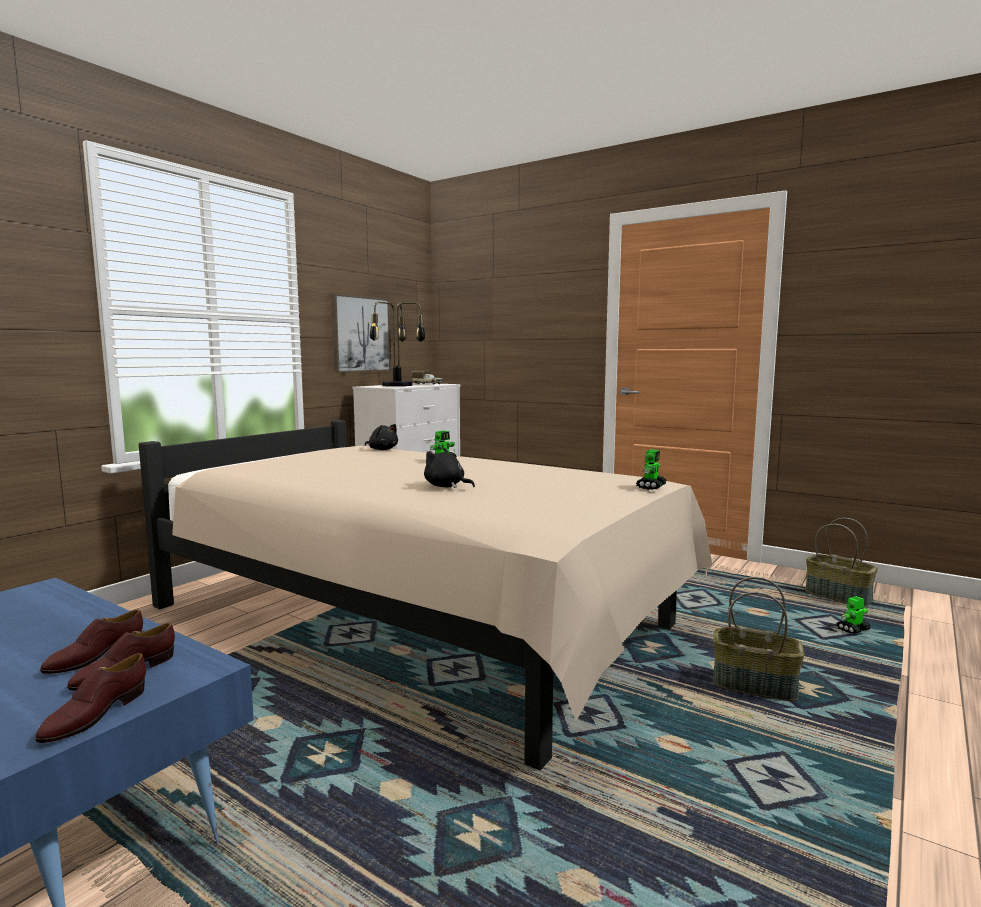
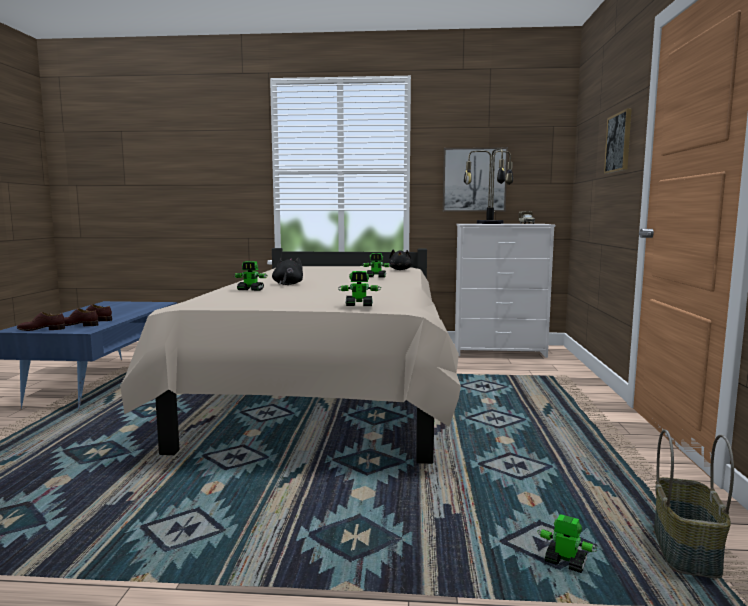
camera: 60 degrees right, 0 degrees up
basket [713,577,804,701] -> none
none -> toy robot [234,261,268,291]
none -> picture [604,108,632,174]

